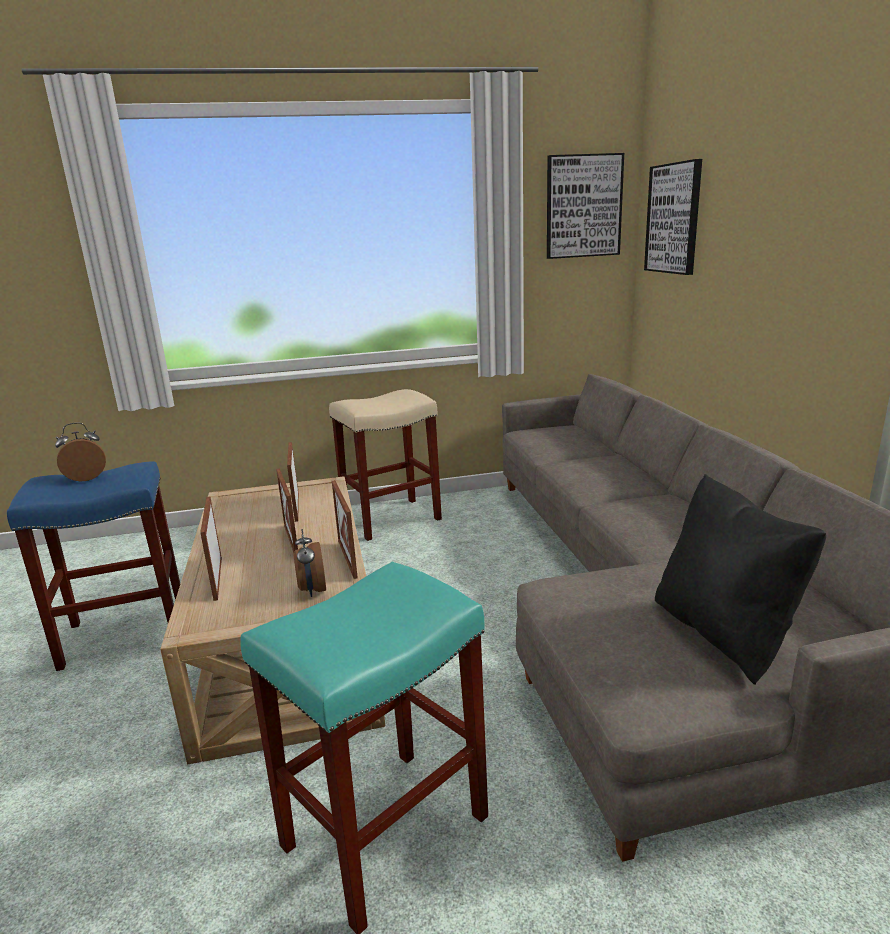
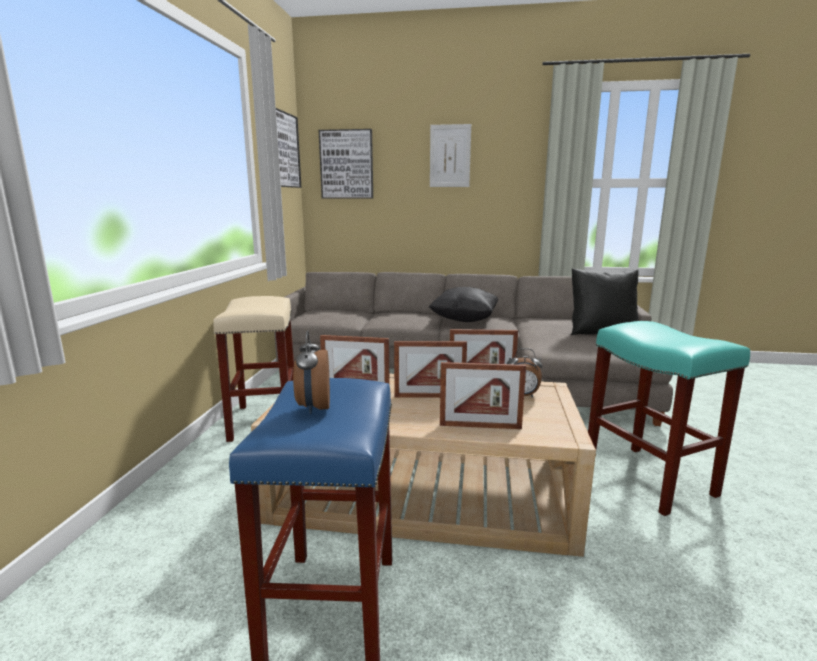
camera: 70 degrees left, 5 degrees down
none -> black pillow [428,287,498,322]
none -> picture [430,124,471,187]

